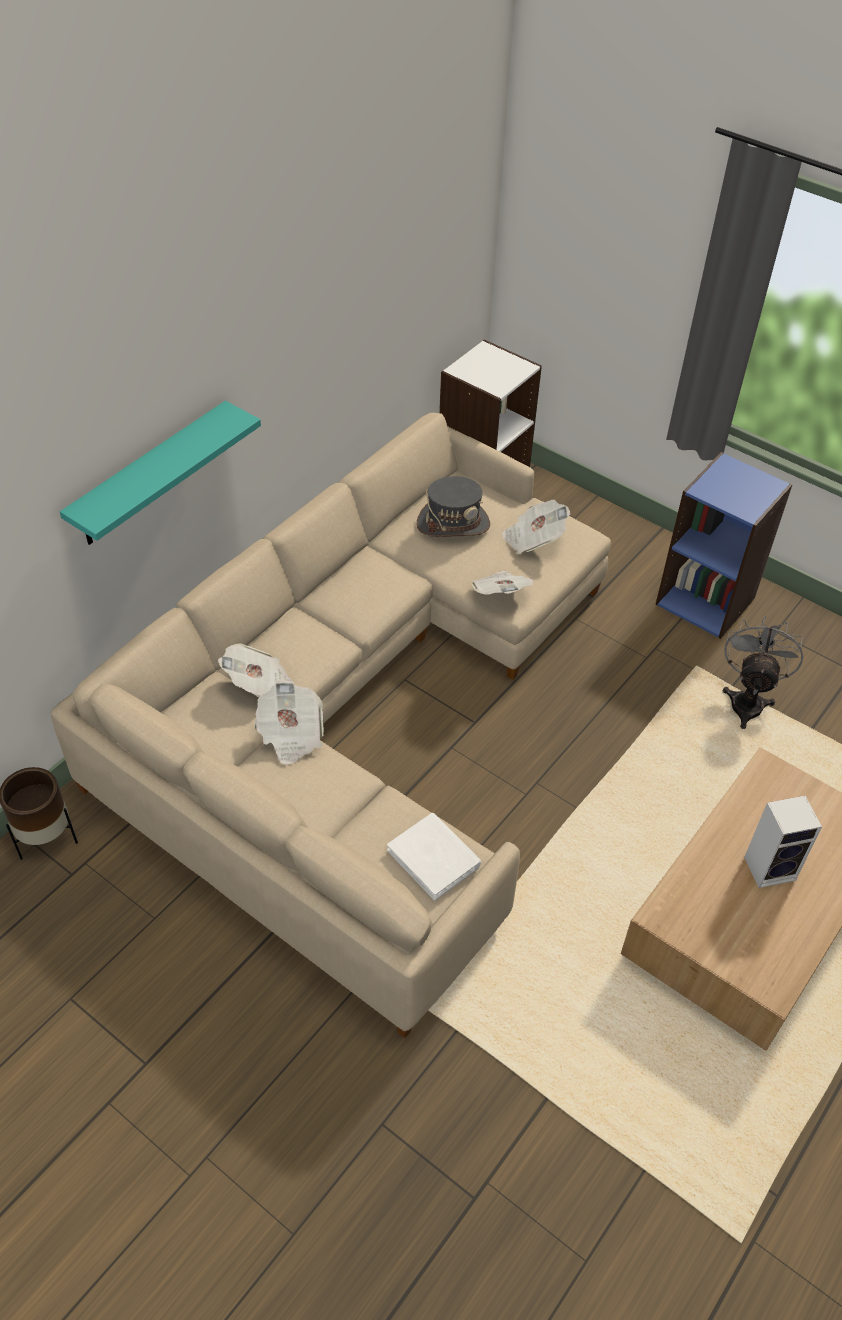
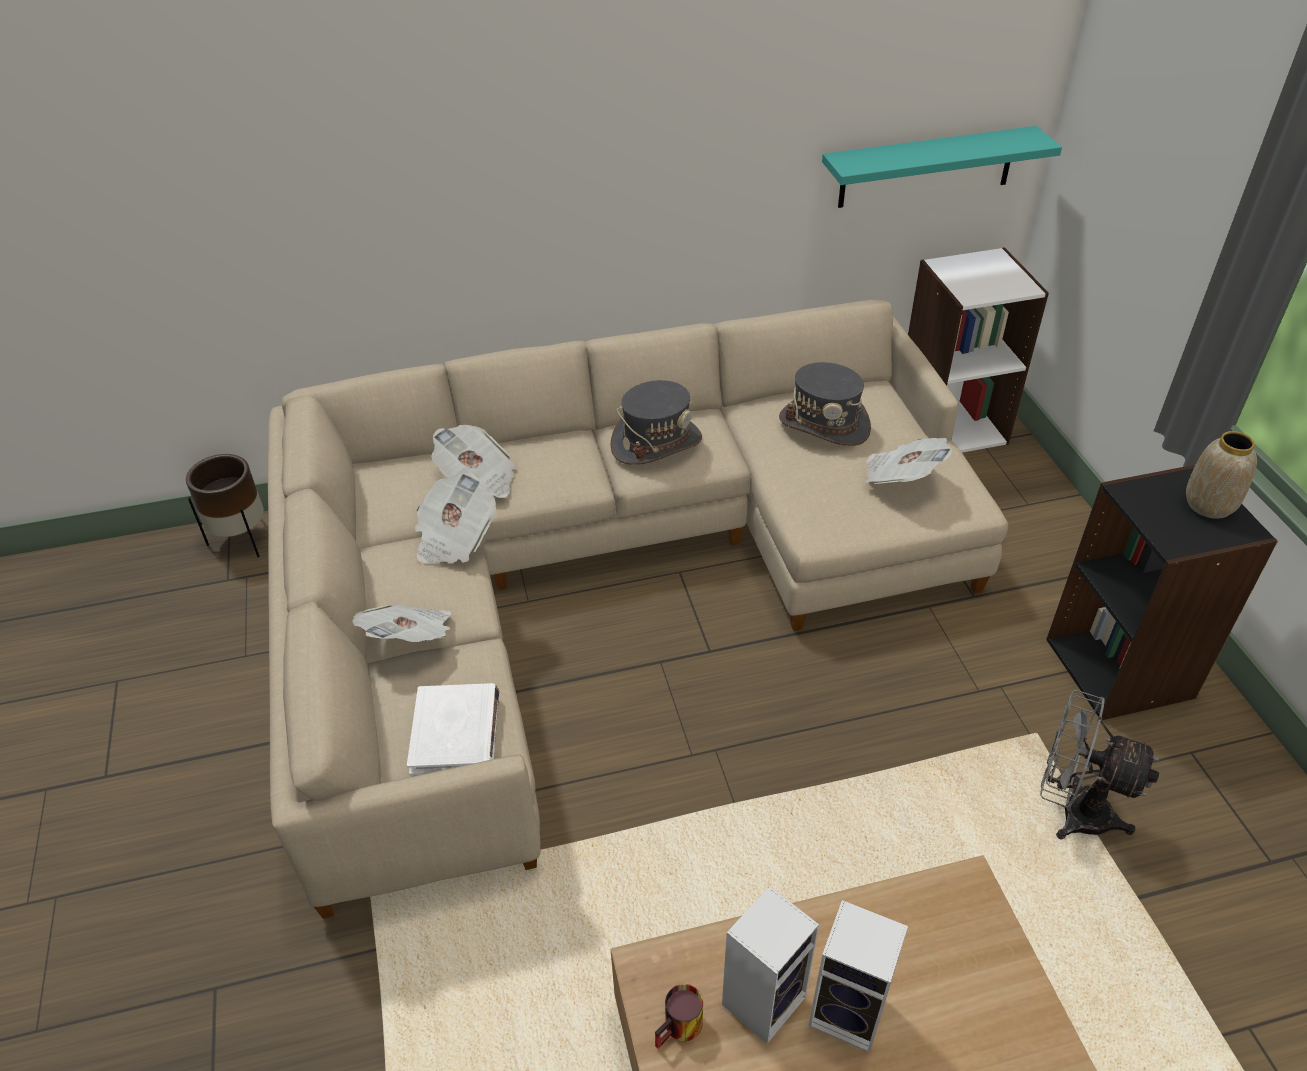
camera: 40 degrees right, 5 degrees down
turquoise shelf [60,401,261,545] -> turquoise shelf moved to [822,126,1062,208]
newspaper [471,571,533,595] -> newspaper moved to [353,603,451,642]
blue bookcase [655,452,793,639] -> black bookcase [1046,464,1278,720]
grey fan [723,616,803,729] -> grey fan turned 120 degrees counterclockwise [1040,690,1160,840]
none -> grey hat [610,380,702,465]
none -> mug [655,984,703,1049]
none -> speaker [722,886,819,1044]
none -> vase [1186,431,1257,519]

